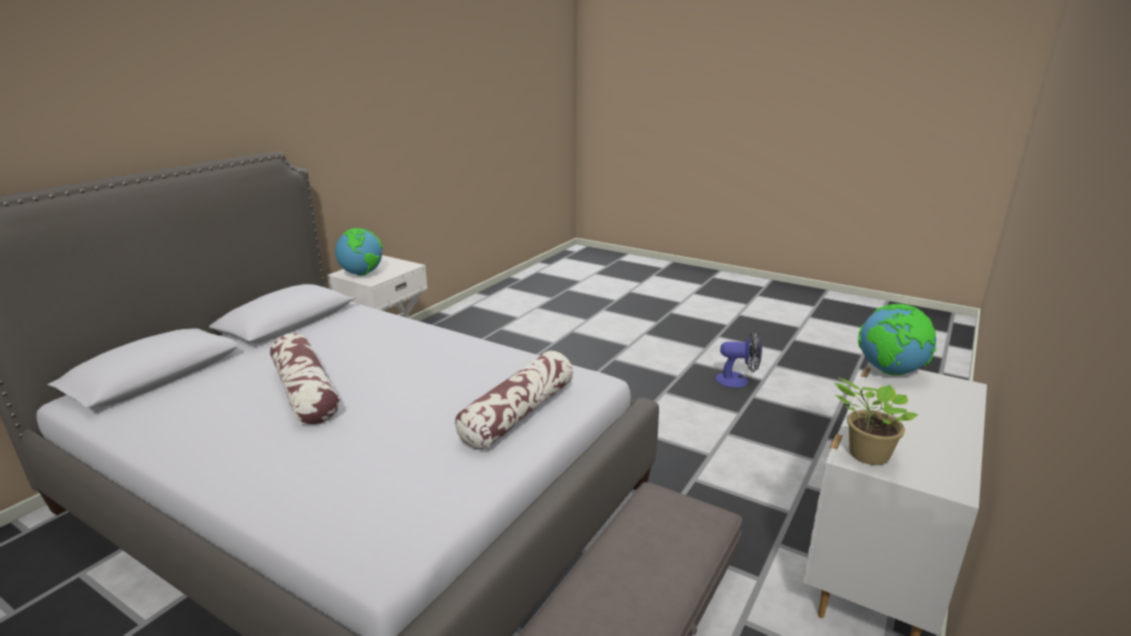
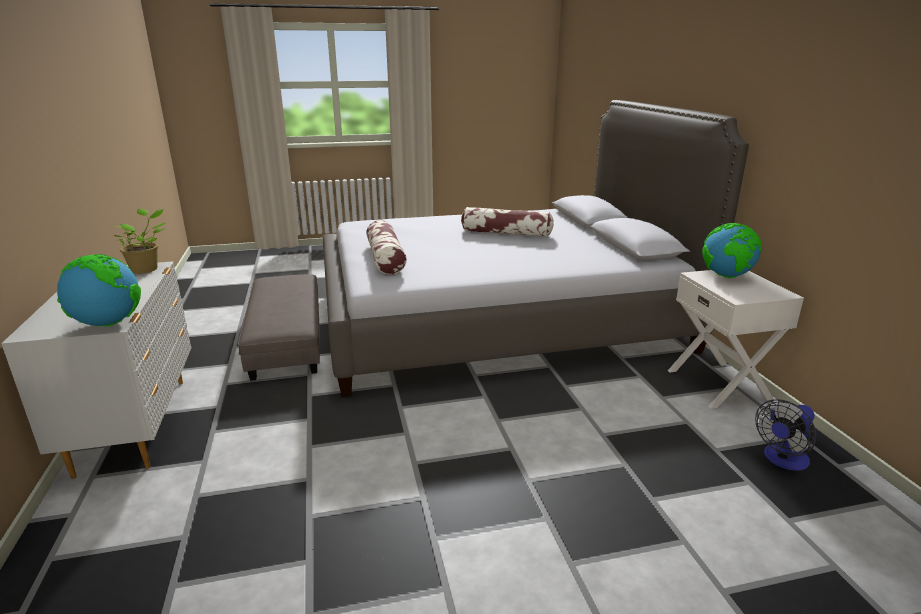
camera: 135 degrees right, 0 degrees up
fan [716,330,762,388] -> fan moved to [755,399,816,471]

